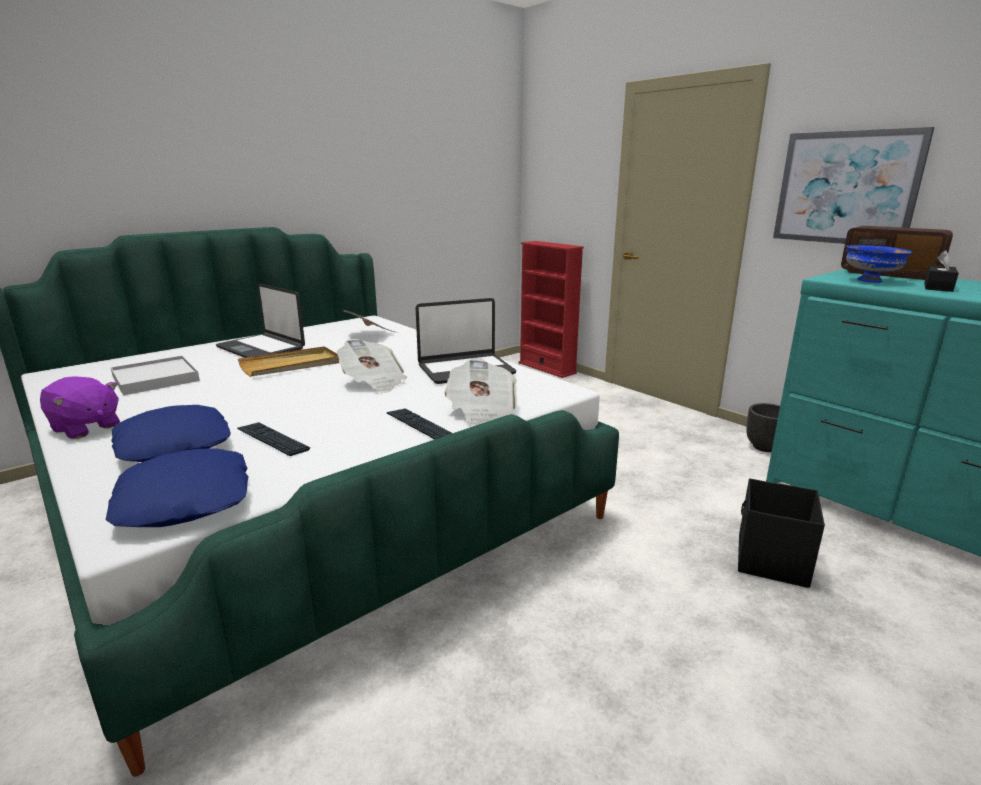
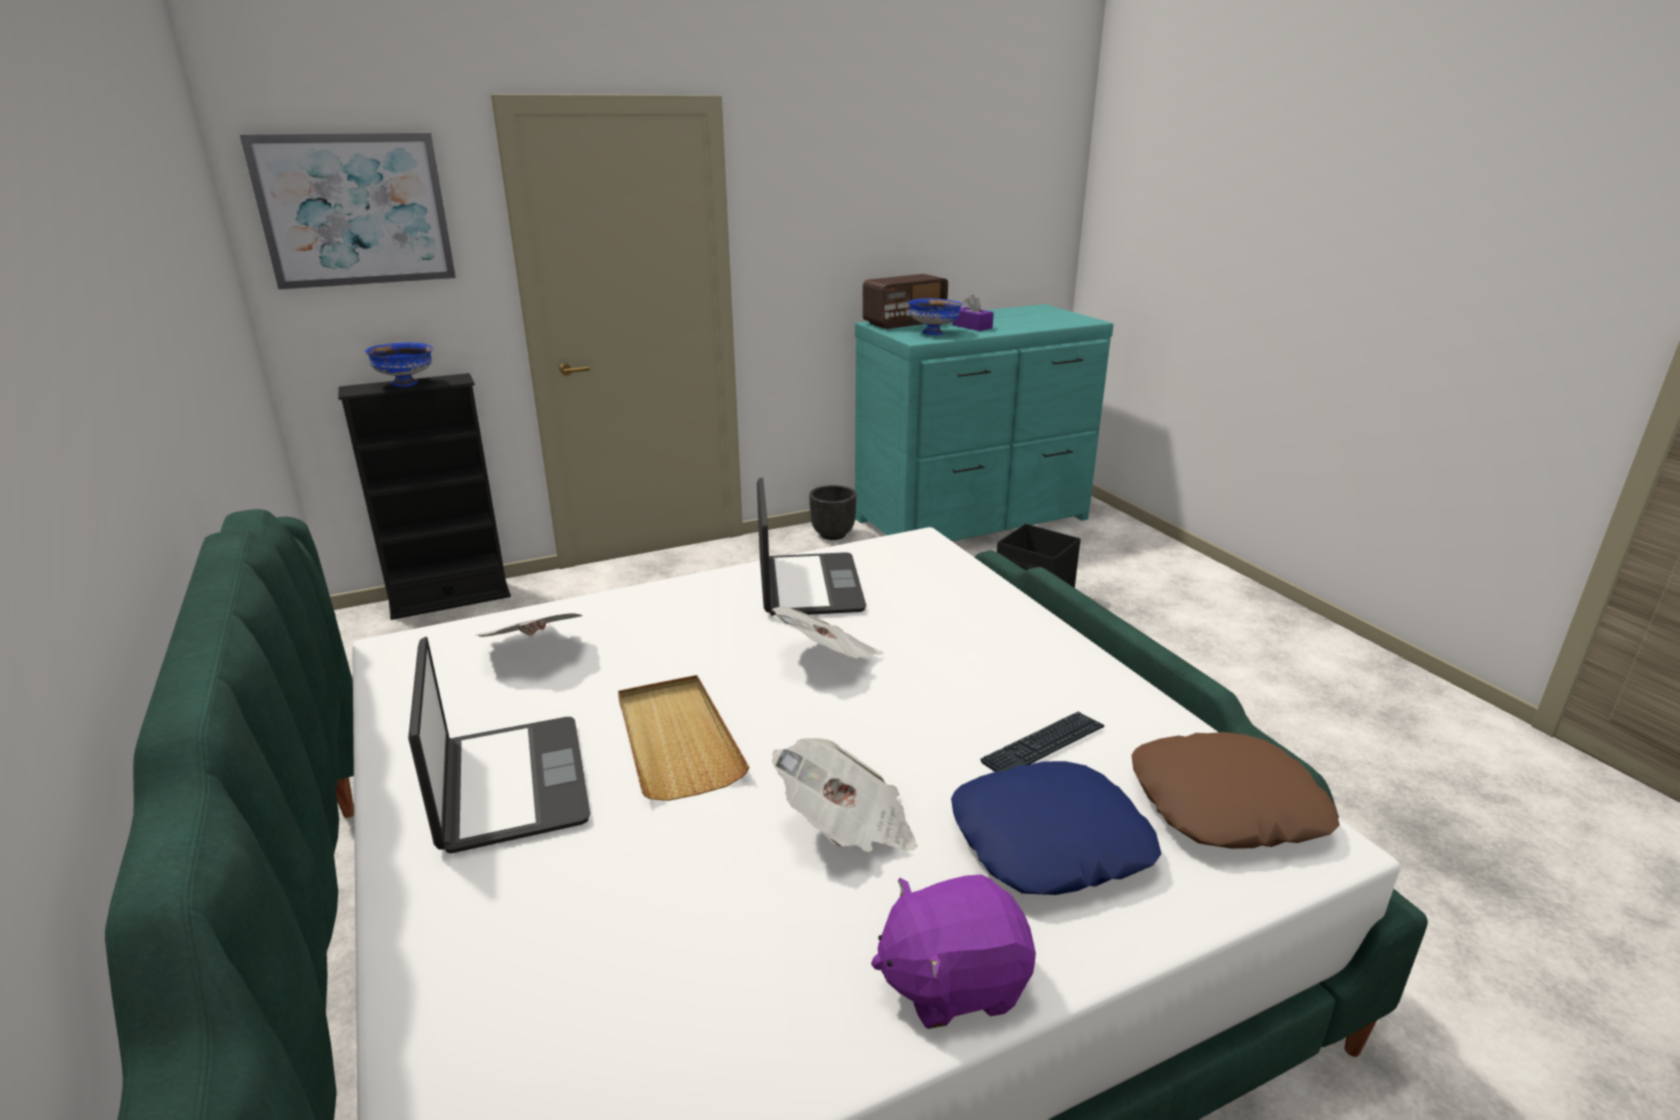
camera: 75 degrees left, 5 degrees up
purple plush toy [40,376,120,439] -> purple plush toy turned 150 degrees counterclockwise [871,875,1036,1029]
blue pillow [106,448,249,527] -> brown pillow [1132,732,1340,849]
white tray [111,356,200,395] -> none
laptop [216,283,305,358] -> laptop turned 75 degrees counterclockwise [408,637,590,853]
keyboard [387,408,452,440] -> none
newspaper [444,359,517,427] -> newspaper moved to [772,738,918,852]
red bookcase [519,241,584,378] -> black bookcase [338,373,511,620]
picture [773,127,934,244] -> picture moved to [240,133,456,290]
black tissue box [924,250,959,292] -> purple tissue box [953,295,994,331]
none -> blue bowl [365,343,433,387]

